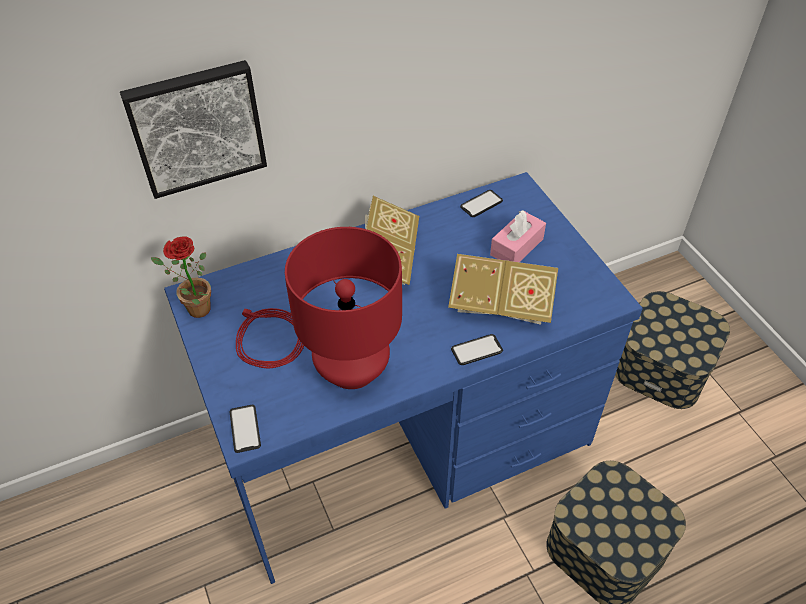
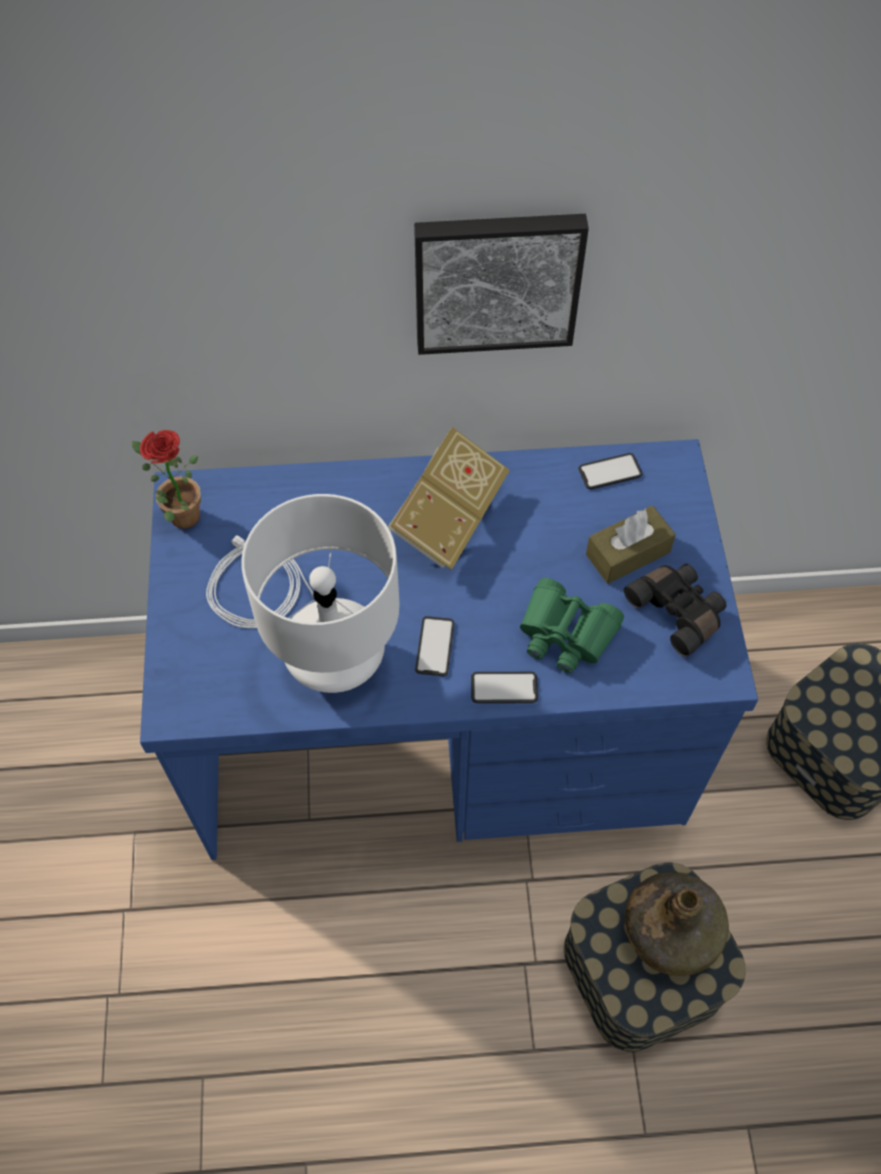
camera: 20 degrees right, 10 degrees up
picture [120,60,267,199] -> picture moved to [414,214,589,355]
phone [230,405,261,453] -> phone moved to [415,616,454,676]
red table lamp [236,227,402,389] -> white table lamp [206,494,399,693]
book [448,254,558,325] -> green binoculars [520,578,624,673]
pink tissue box [490,210,546,262] -> brown tissue box [586,506,676,584]
none -> black binoculars [624,564,726,657]
none -> green bottle [625,872,729,976]

